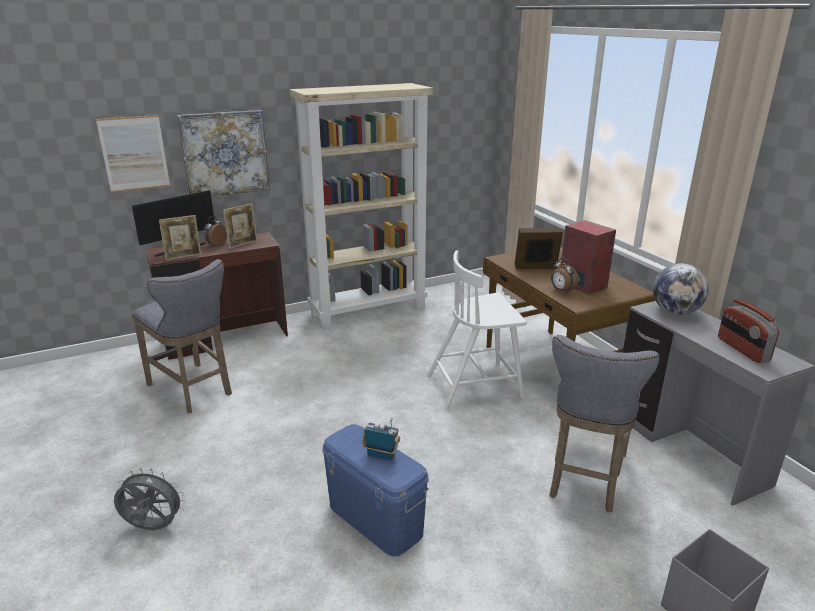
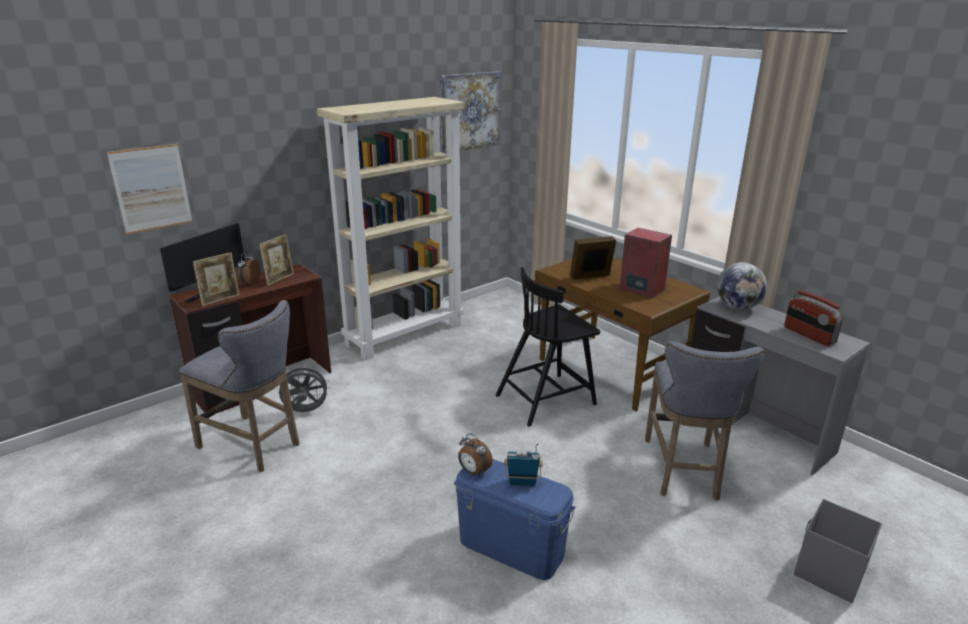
camera: 15 degrees left, 0 degrees up
grey fan [114,468,186,530] -> grey fan moved to [278,364,330,412]
picture [177,110,270,197] -> picture moved to [440,71,500,153]
white chair [427,251,527,409] -> black chair [496,267,600,427]
alarm clock [551,258,578,294] -> alarm clock moved to [458,433,493,476]

